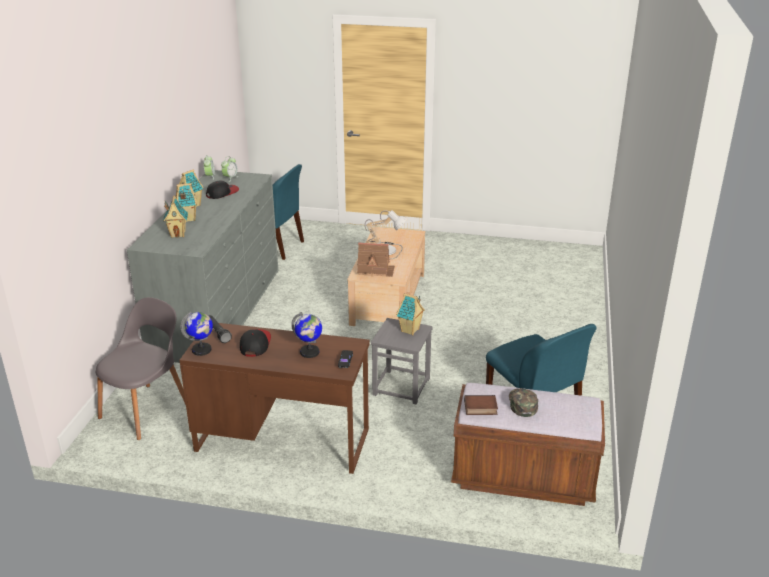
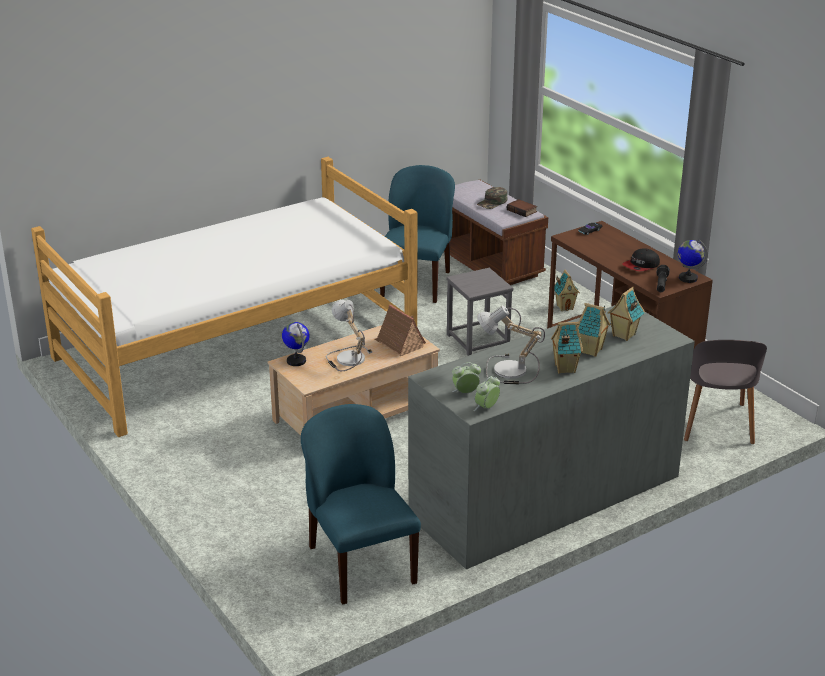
camera: 135 degrees left, 0 degrees up
grey chair [96,297,186,440] -> grey chair turned 75 degrees counterclockwise [684,340,767,444]
cap [206,180,239,199] -> table lamp [477,305,545,384]
globe [291,312,322,358] -> globe moved to [282,322,309,366]
toy house [396,293,425,335] -> toy house moved to [554,270,580,311]
none -> bed [31,157,418,437]

